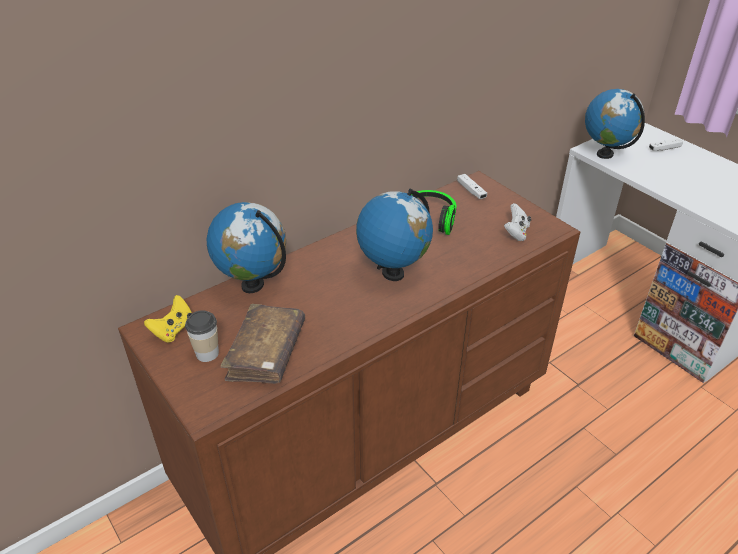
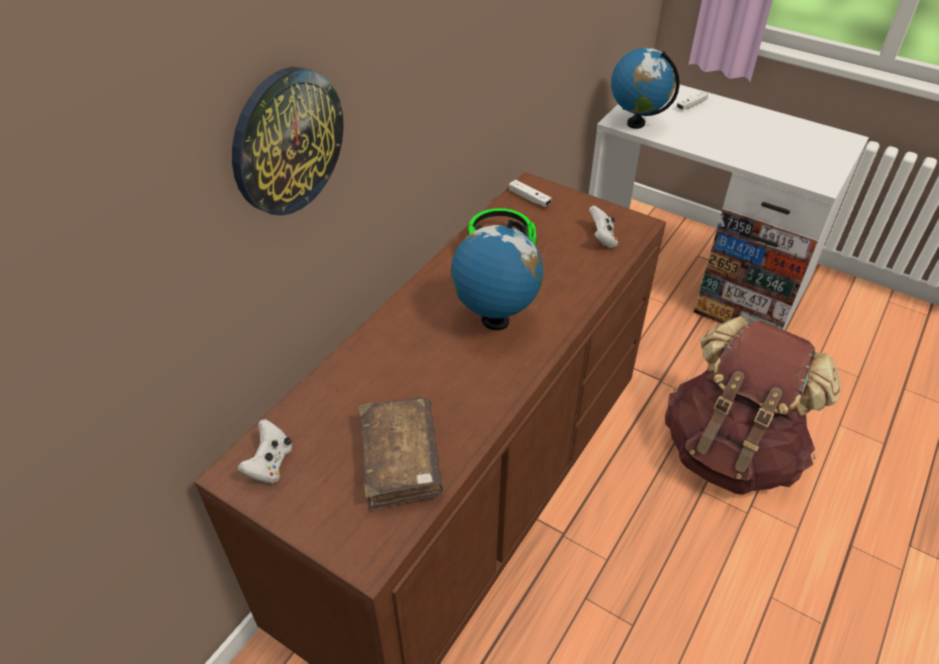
camera: 20 degrees left, 5 degrees up
yellow game controller [144,295,192,343] -> white game controller [237,419,292,483]
cup [185,310,219,362] -> none
globe [207,202,286,293] -> none
none -> wall clock [232,67,344,216]
none -> brown backpack [665,316,841,495]

